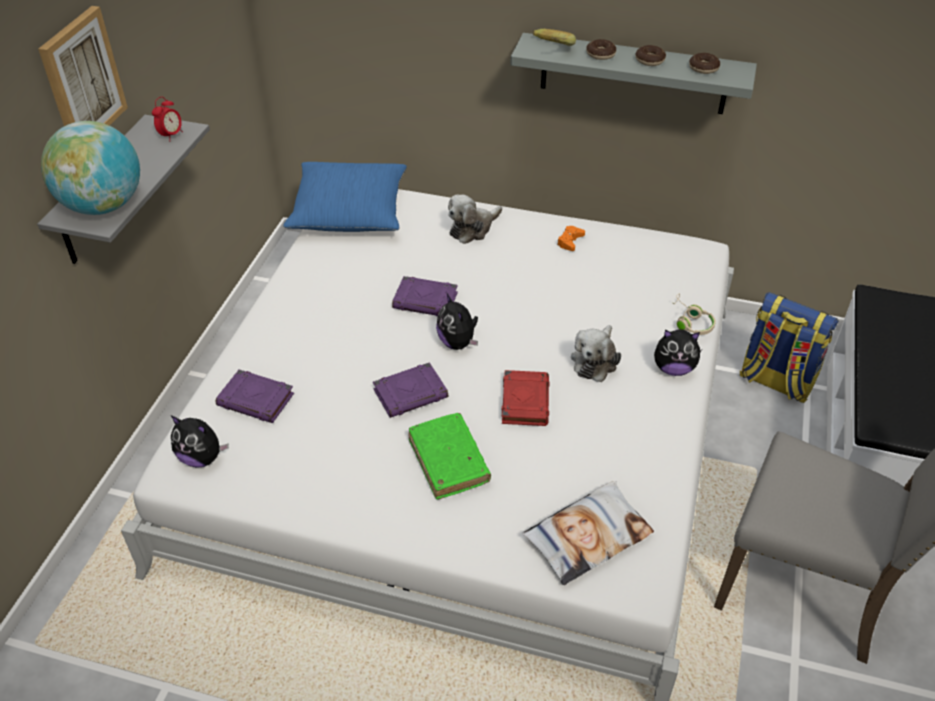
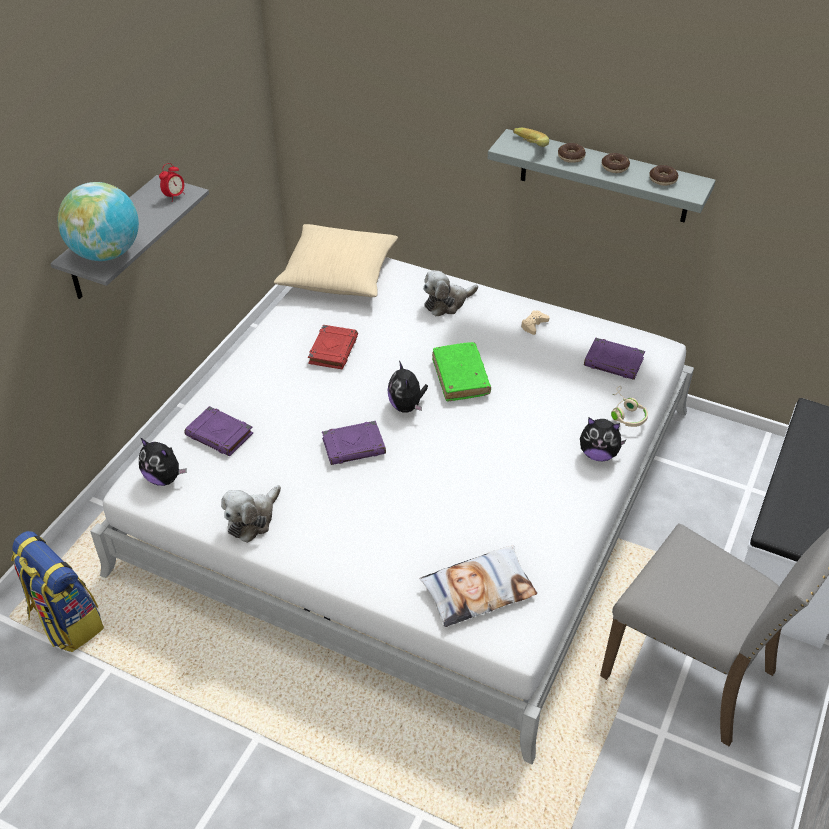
camera: 10 degrees right, 0 degrees up
picture [38,6,128,126] -> none
blue pillow [283,162,407,232] -> beige pillow [274,224,398,297]
purple book [392,276,458,316] -> purple book moved to [584,338,645,380]
green book [408,413,491,500] -> green book moved to [432,342,491,402]
red book [502,370,550,426] -> red book moved to [308,325,358,369]
orange game controller [557,226,585,251] -> beige game controller [521,310,549,335]
plush toy [571,325,621,382] -> plush toy moved to [221,485,281,543]
backpack [740,292,839,403] -> backpack moved to [11,531,104,652]

